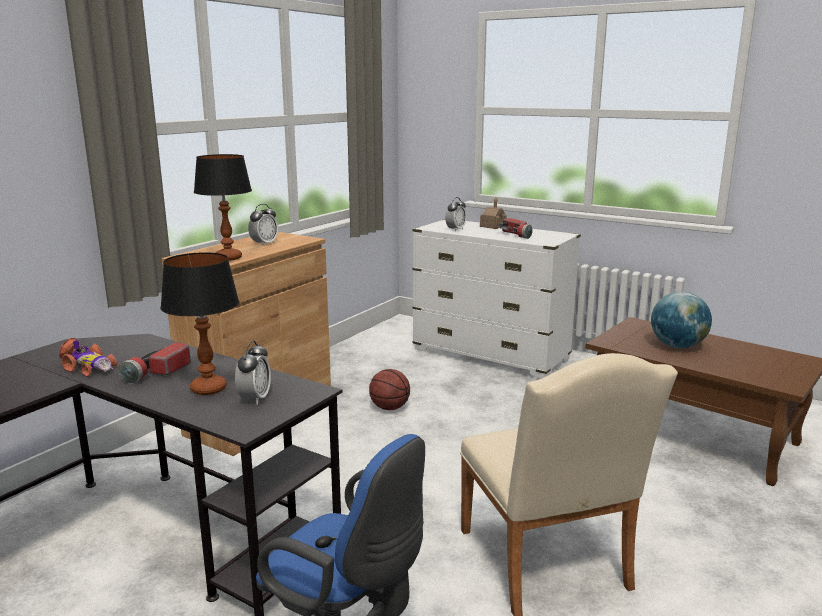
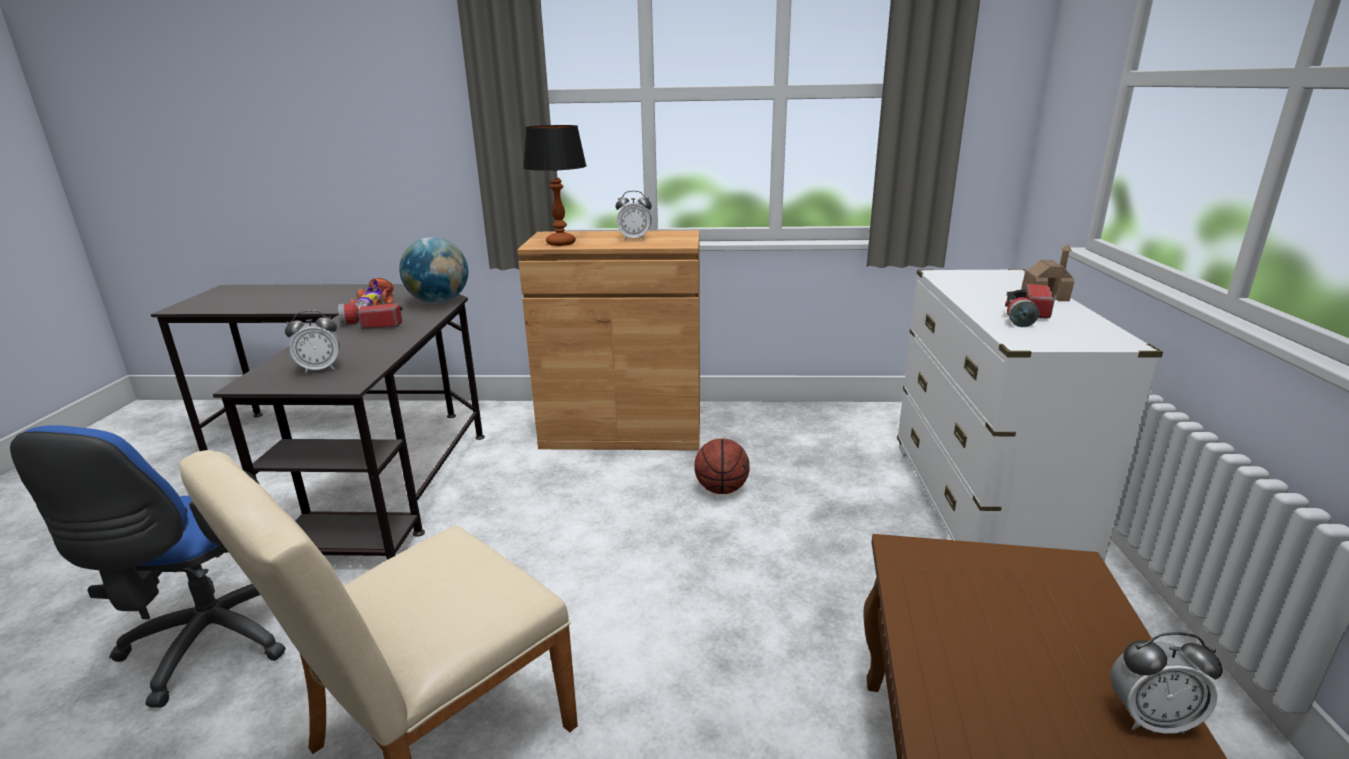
camera: 60 degrees right, 5 degrees up
table lamp [160,252,239,395] -> none
alarm clock [445,197,467,231] -> alarm clock moved to [1110,632,1223,734]
globe [651,292,712,348] -> globe moved to [399,237,468,303]

